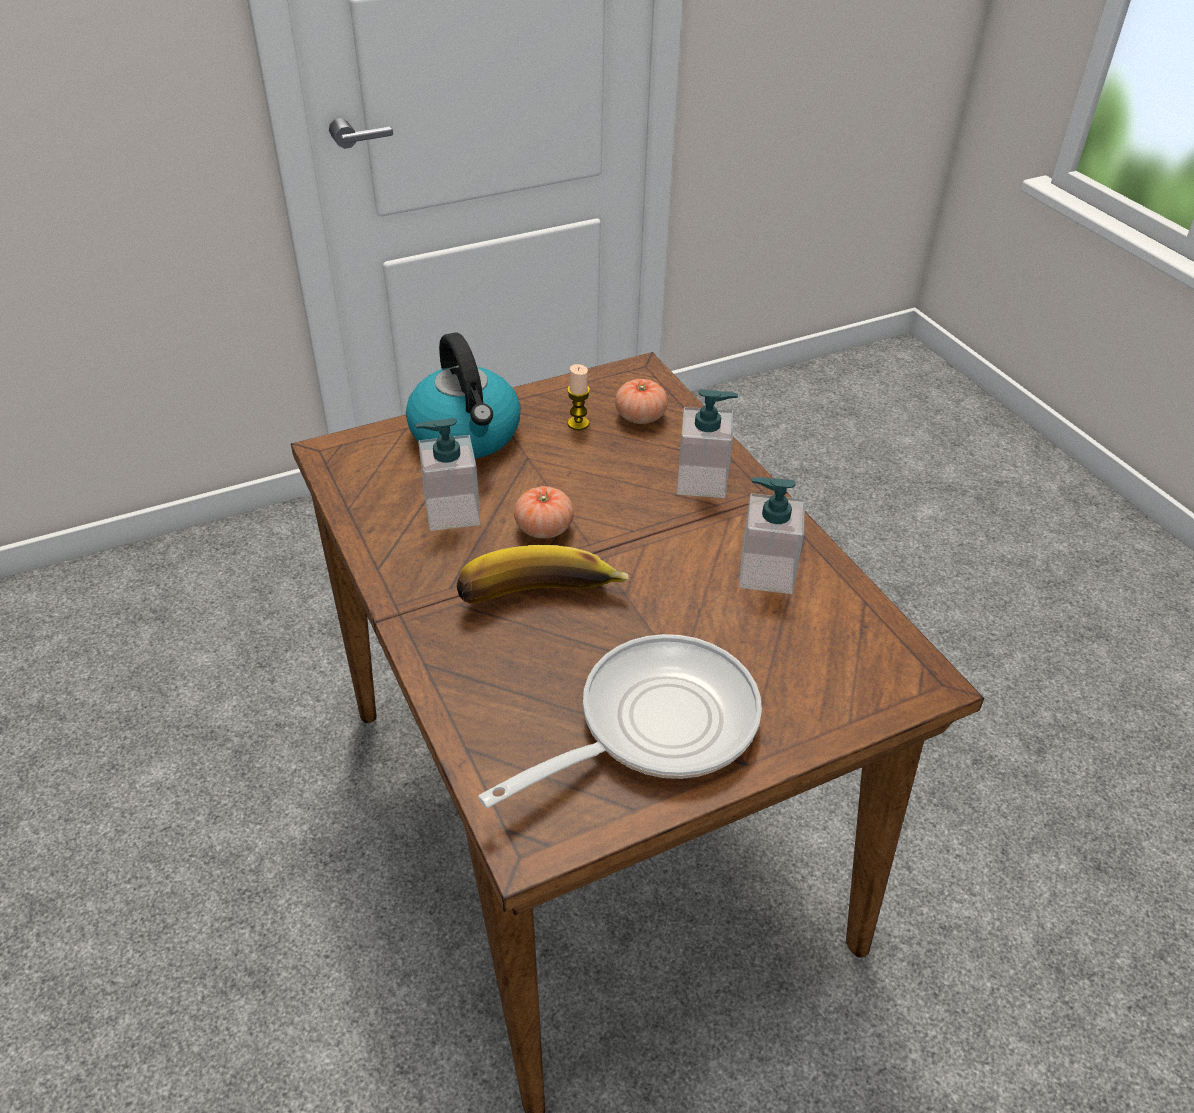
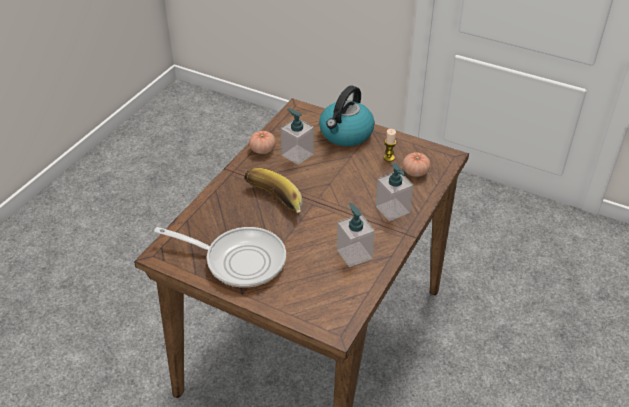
camera: 55 degrees right, 0 degrees up
tomato [514,486,574,539] -> tomato moved to [249,131,276,154]

